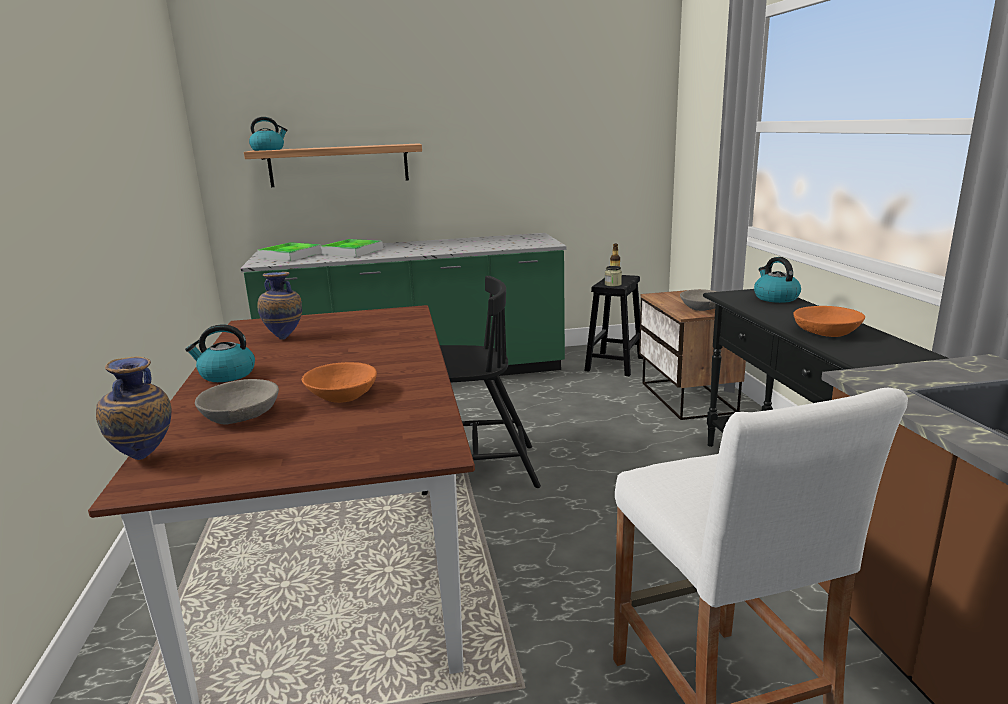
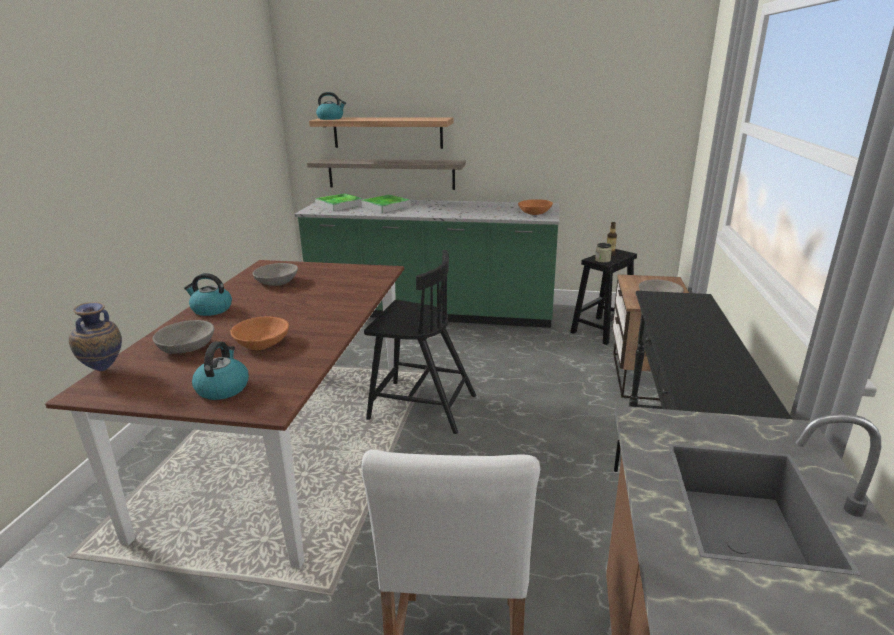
camera: 20 degrees right, 5 degrees up
vase [257,272,302,340] -> grey bowl [253,263,298,286]
kettle [754,257,801,303] -> kettle moved to [192,341,249,400]
orange bowl [793,306,865,337] -> orange bowl moved to [518,199,553,215]
none -> shelf [307,159,466,190]

